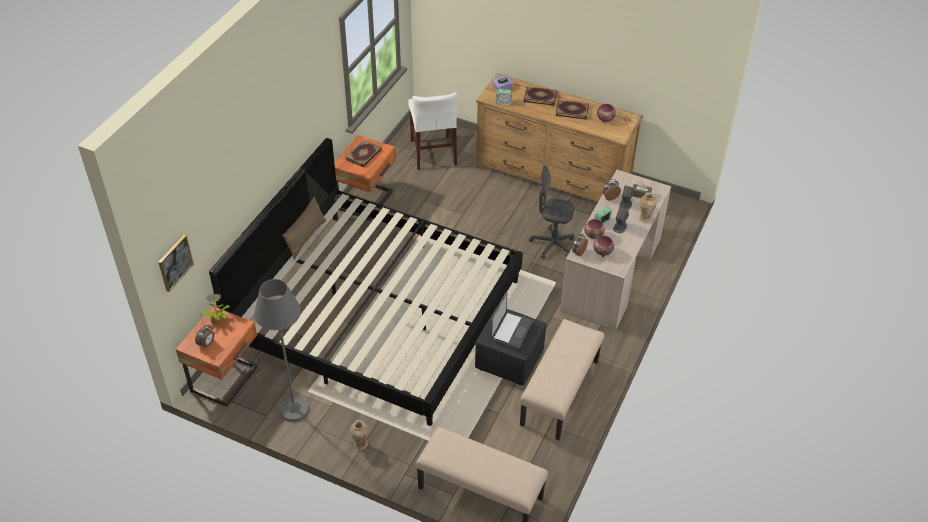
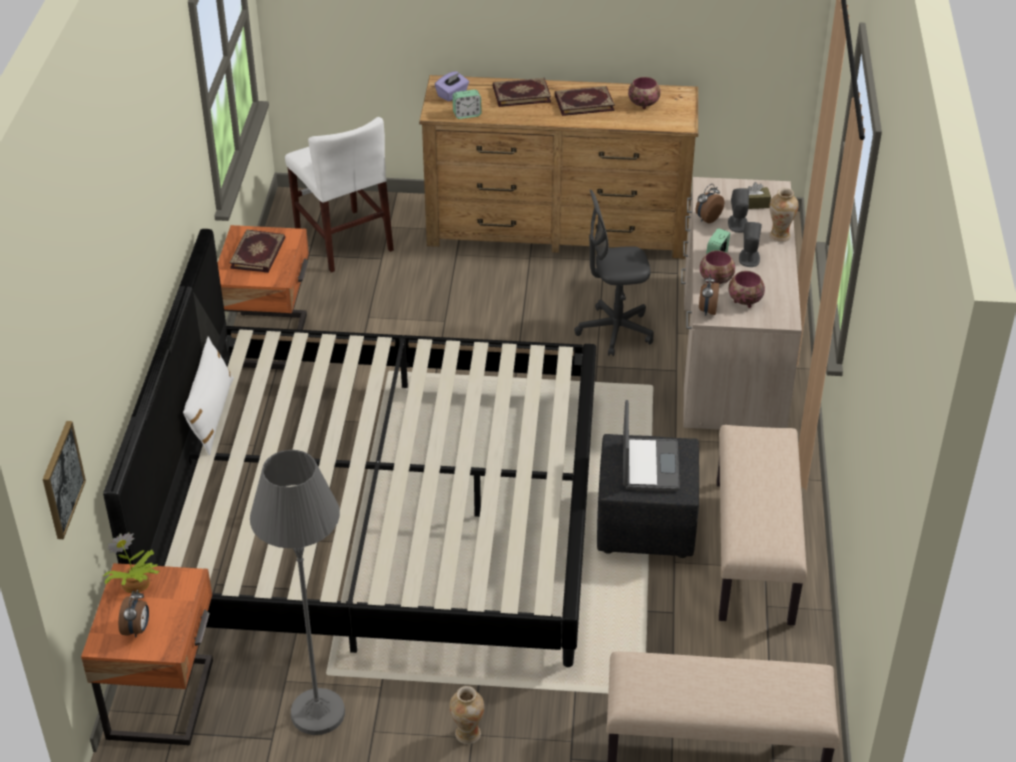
camera: 20 degrees left, 5 degrees down
brown pillow [282,196,326,260] -> white pillow [183,337,234,455]

